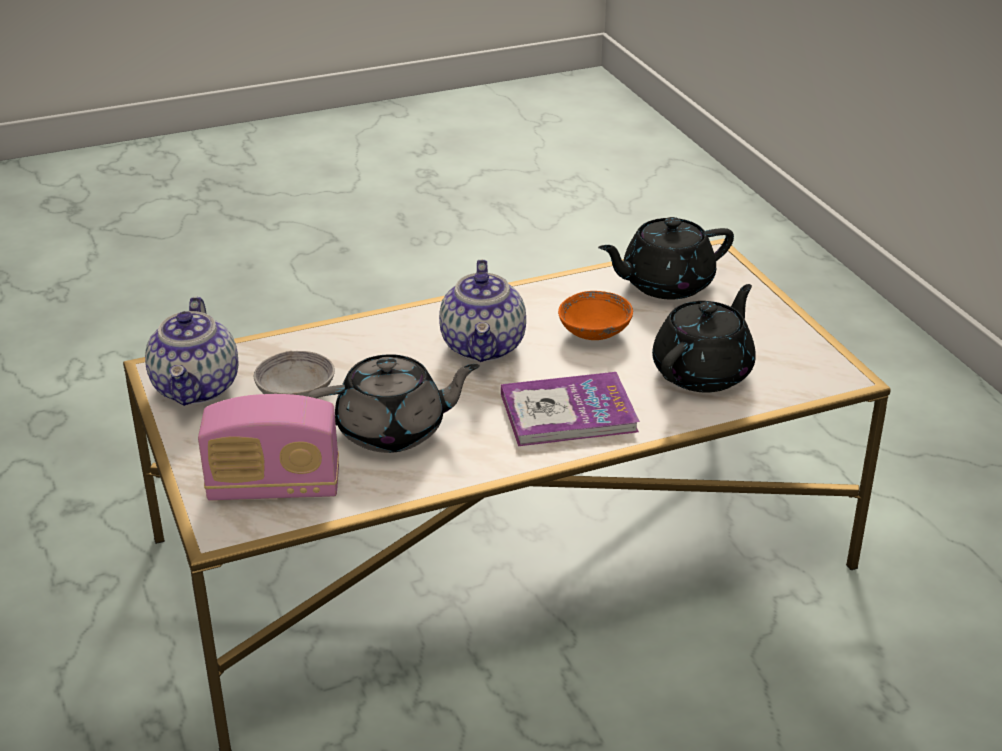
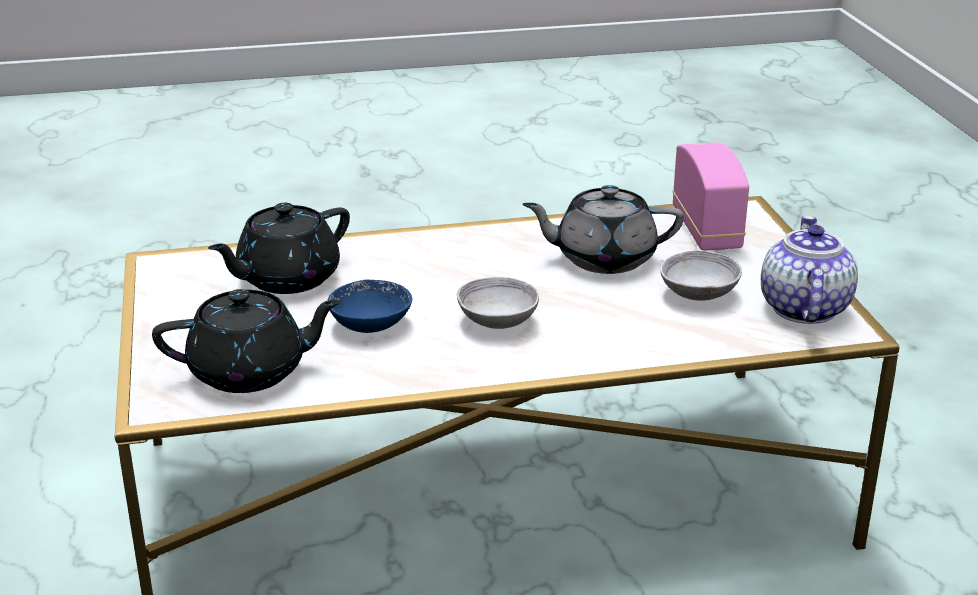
camera: 170 degrees left, 5 degrees down
radio [198,394,339,501] -> radio turned 75 degrees clockwise [673,143,749,250]
teapot [439,259,526,362] -> grey bowl [457,277,539,329]
book [501,372,640,446] -> none
orange bowl [558,291,633,340] -> blue bowl [327,279,412,333]

